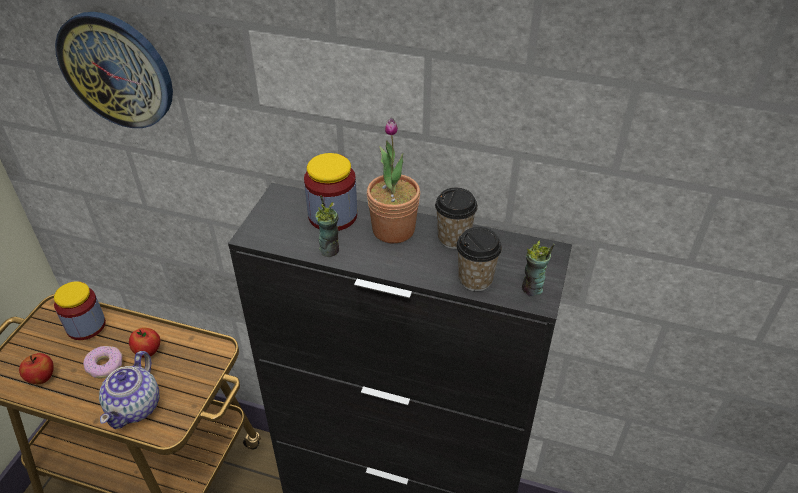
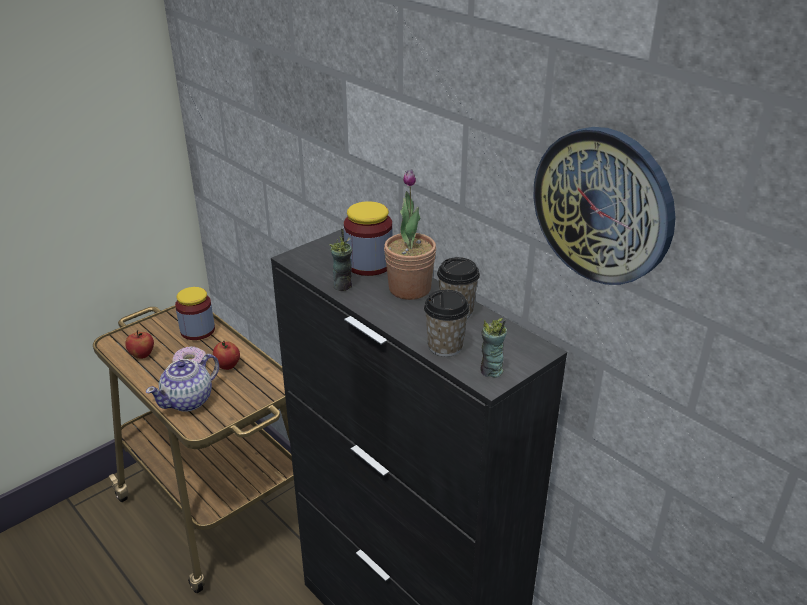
camera: 30 degrees right, 10 degrees down
wall clock [55,12,173,128] -> wall clock moved to [534,127,676,285]

